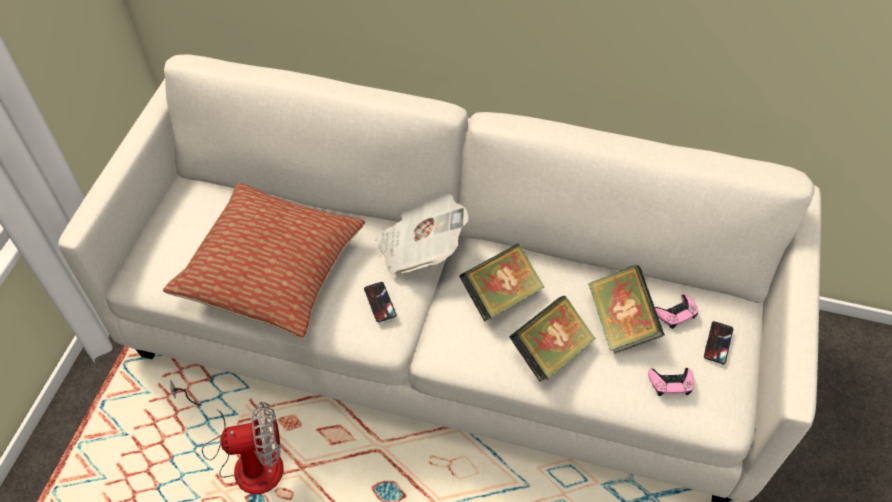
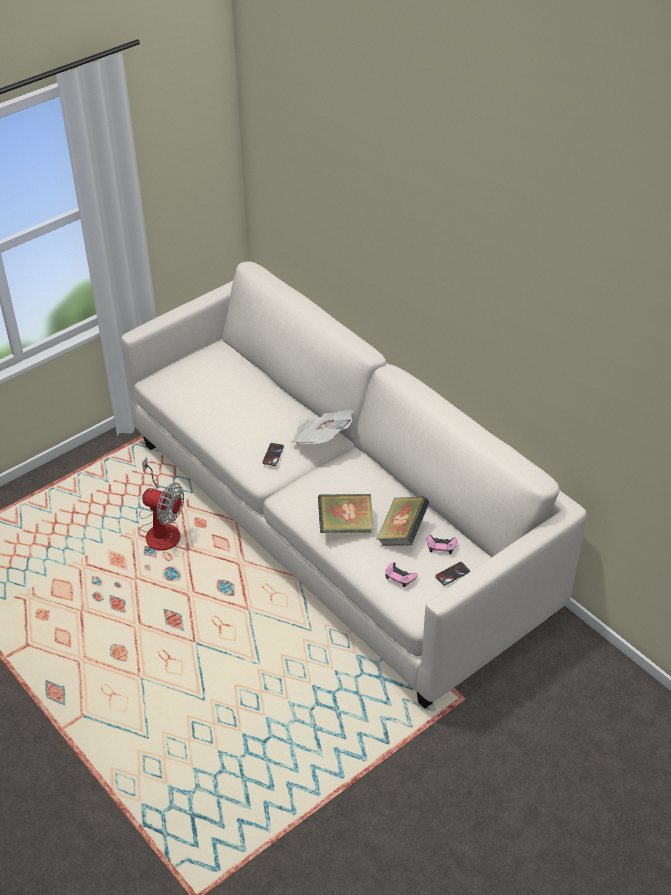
camera: 35 degrees right, 10 degrees down
pillow [163,183,365,338] -> none
book [459,243,544,322] -> none

